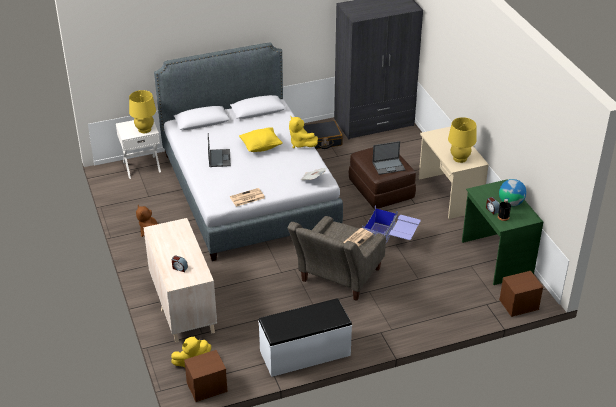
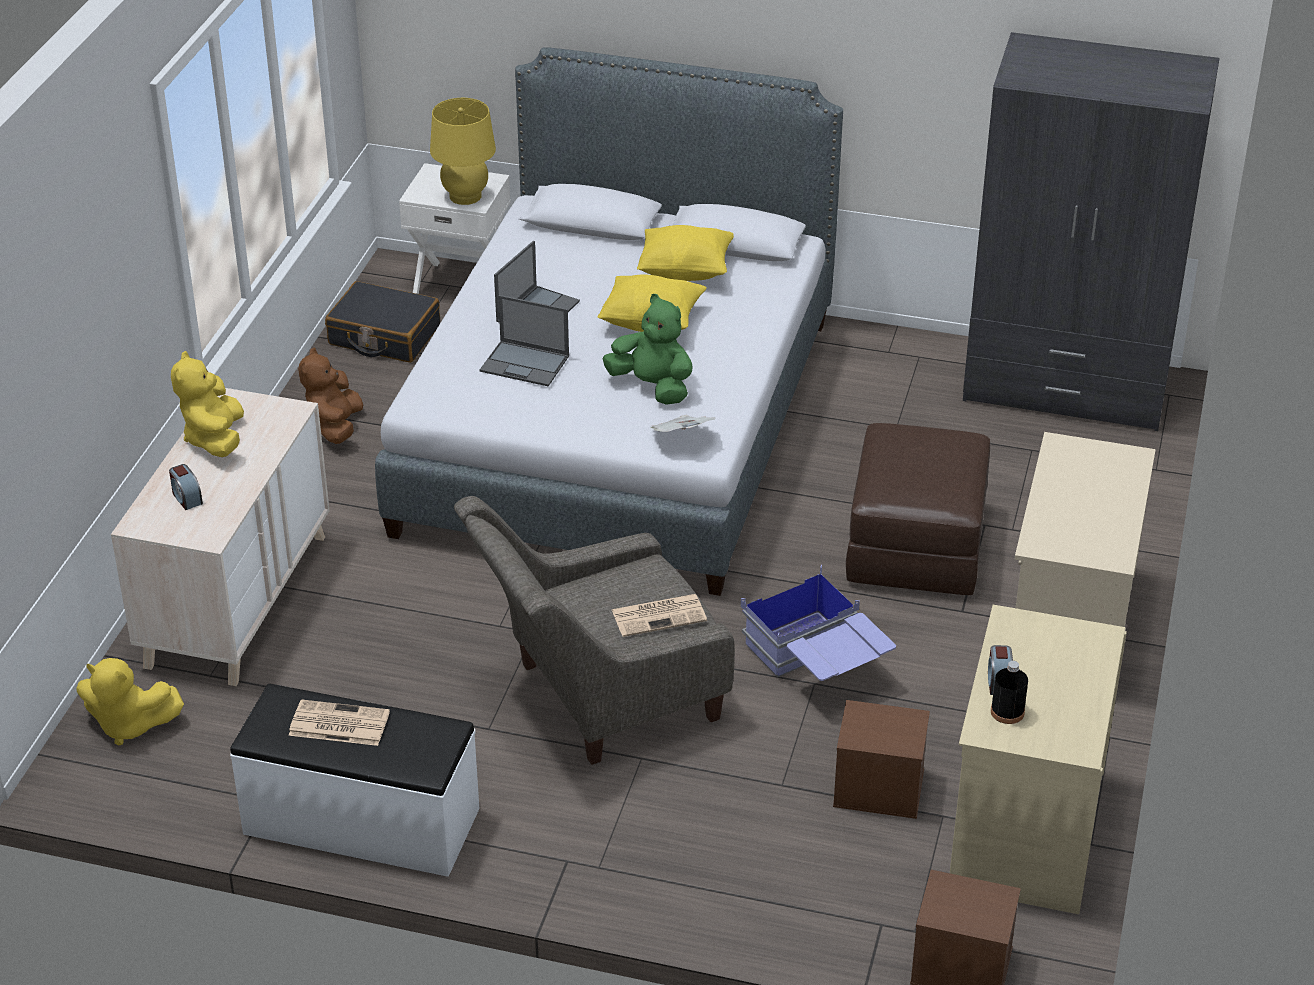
camera: 35 degrees right, 0 degrees up
brown storage box [184,350,228,402] -> brown storage box moved to [833,700,930,819]
newspaper [230,188,265,207] -> newspaper moved to [289,699,390,746]
yellow plush toy [289,116,318,148] -> yellow plush toy moved to [171,351,244,457]
black suitcase [303,120,343,149] -> black suitcase moved to [325,281,440,363]
laptop [372,141,405,175] -> laptop moved to [480,295,569,386]
yellow table lamp [448,117,476,163] -> none
green desk [462,179,543,285] -> beige desk [950,605,1127,914]
globe [499,179,526,206] -> none
none -> green plush toy [602,294,693,405]
none -> yellow pillow [637,225,734,281]

